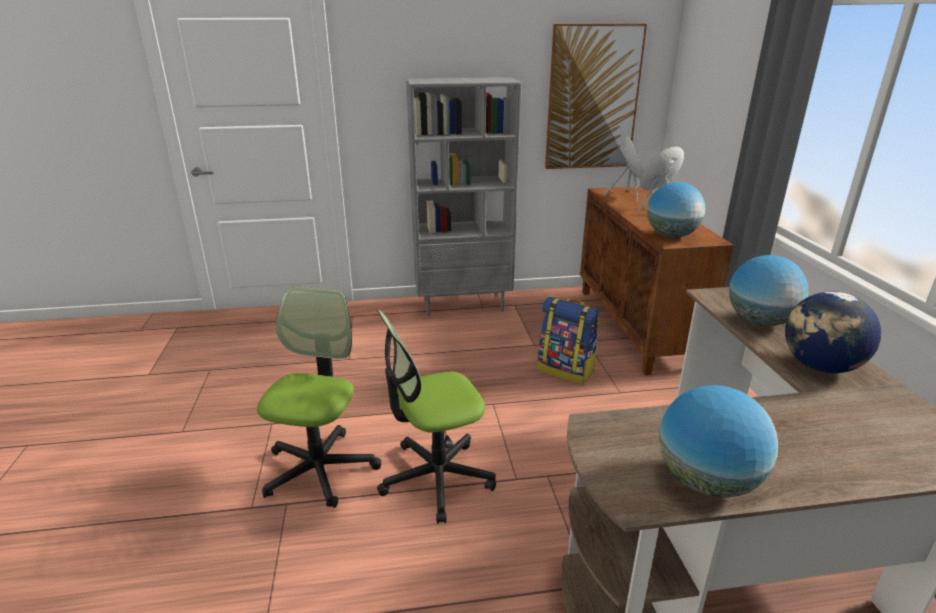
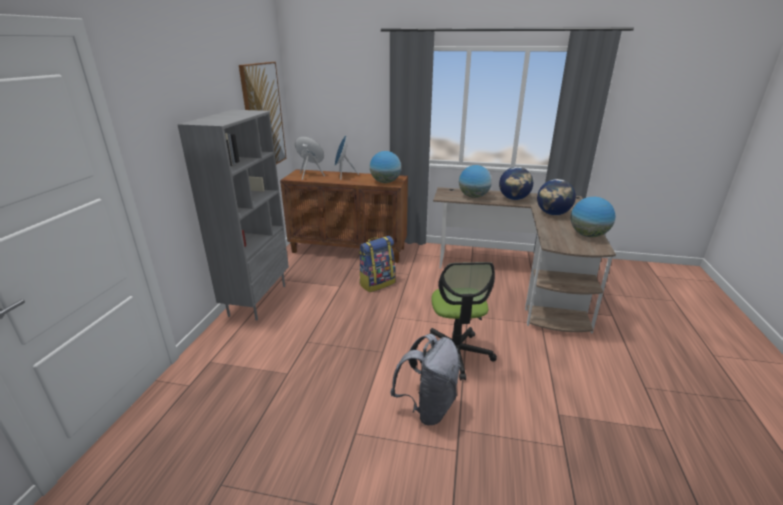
camera: 70 degrees left, 0 degrees up
office chair [257,286,381,508] -> grey backpack [390,334,461,425]
none -> globe [537,179,576,215]

